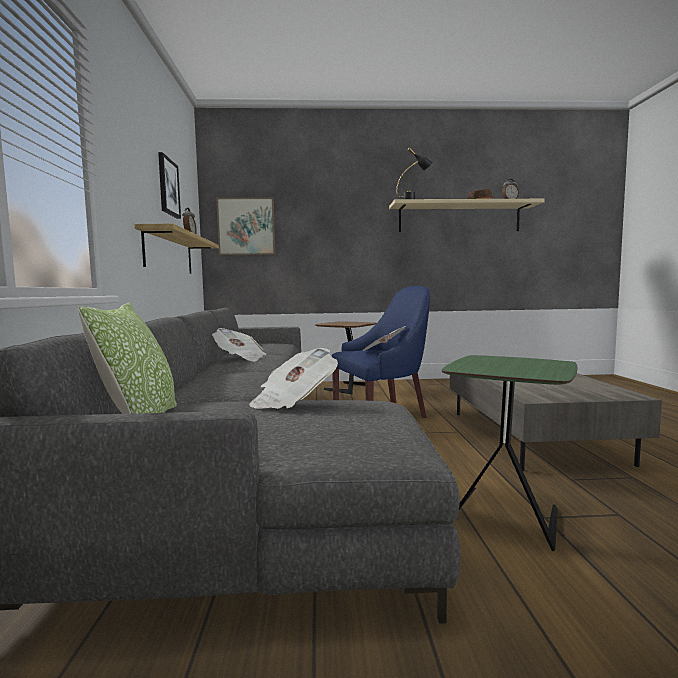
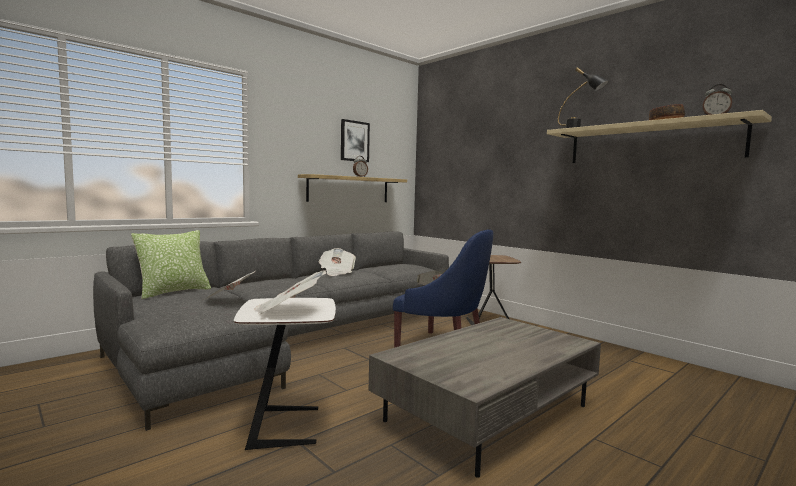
camera: 50 degrees right, 0 degrees up
picture [216,197,275,255] -> none
green side table [442,355,577,551] -> white side table [234,298,336,450]
none -> newspaper [254,270,326,314]

